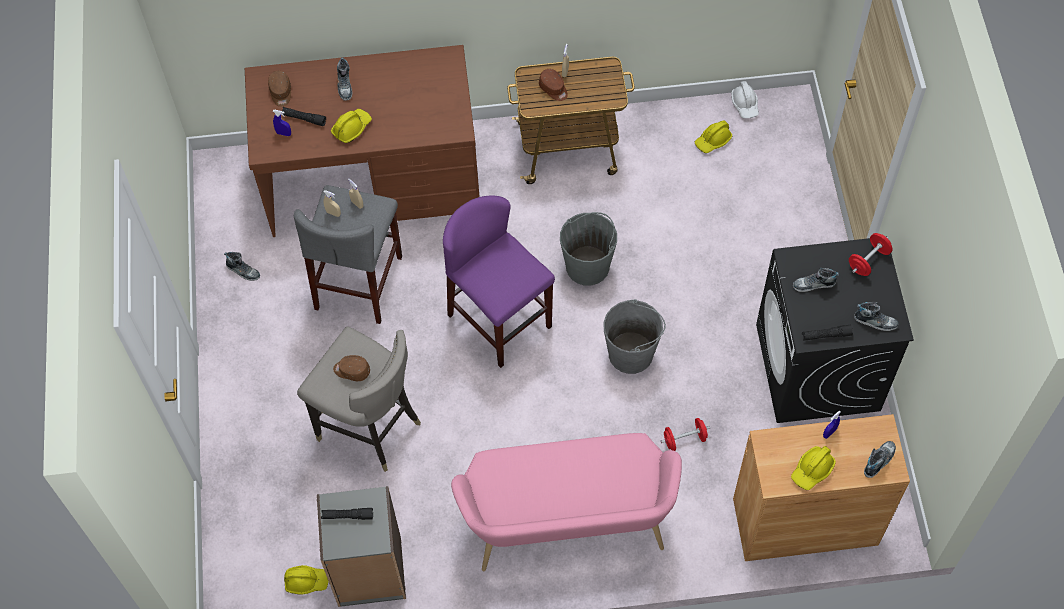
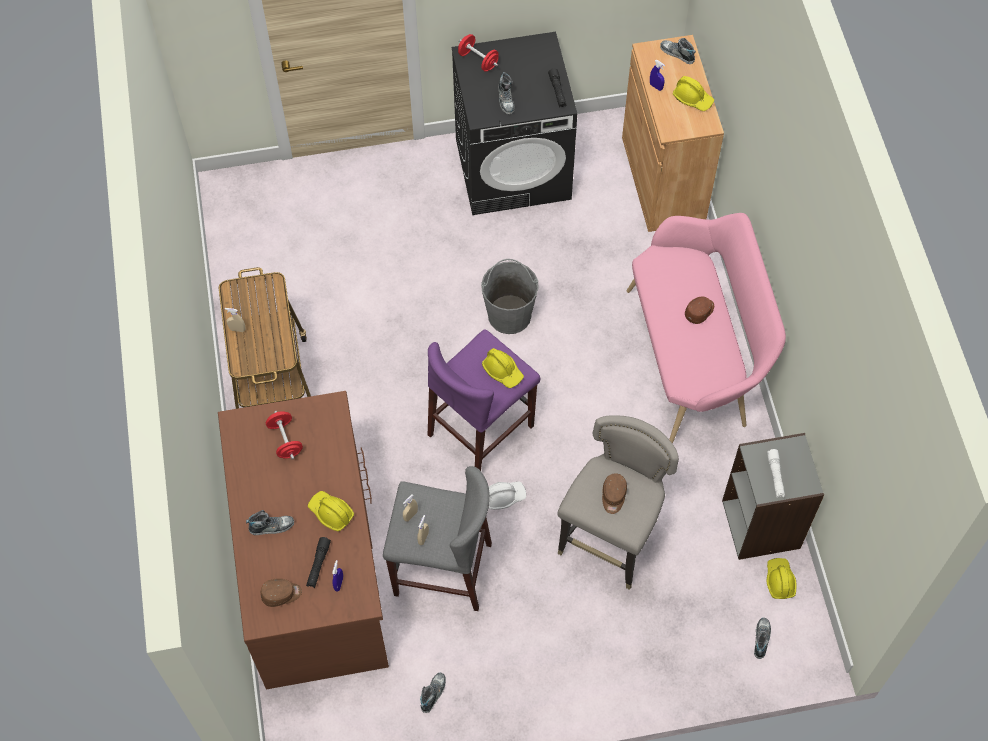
camera: 95 degrees left, 0 degrees up
black flashlight [321,508,373,520] -> white flashlight [767,449,785,498]
brown cap [539,69,568,101] -> brown cap moved to [685,296,714,324]
grey bucket [560,212,617,286] -> none
red dumbbell [661,418,710,451] -> red dumbbell moved to [266,411,303,460]
yellow hard hat [695,120,732,153] -> yellow hard hat moved to [482,348,524,388]
white hard hat [731,81,759,118] -> white hard hat moved to [489,482,526,510]
shoe [854,302,898,331] -> shoe moved to [754,618,771,659]

